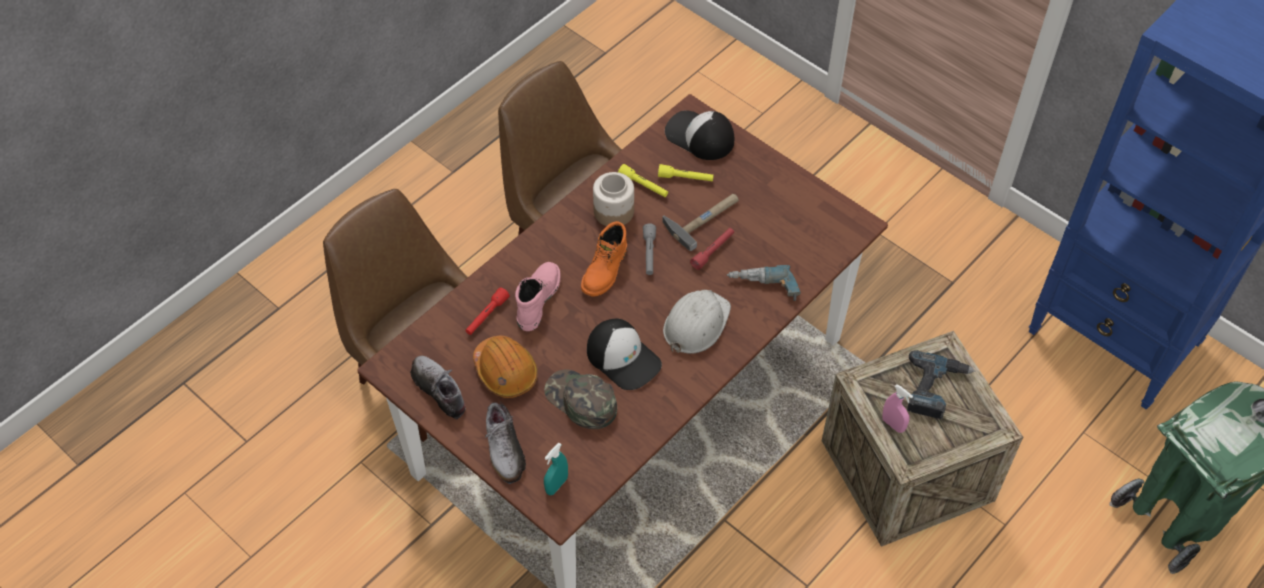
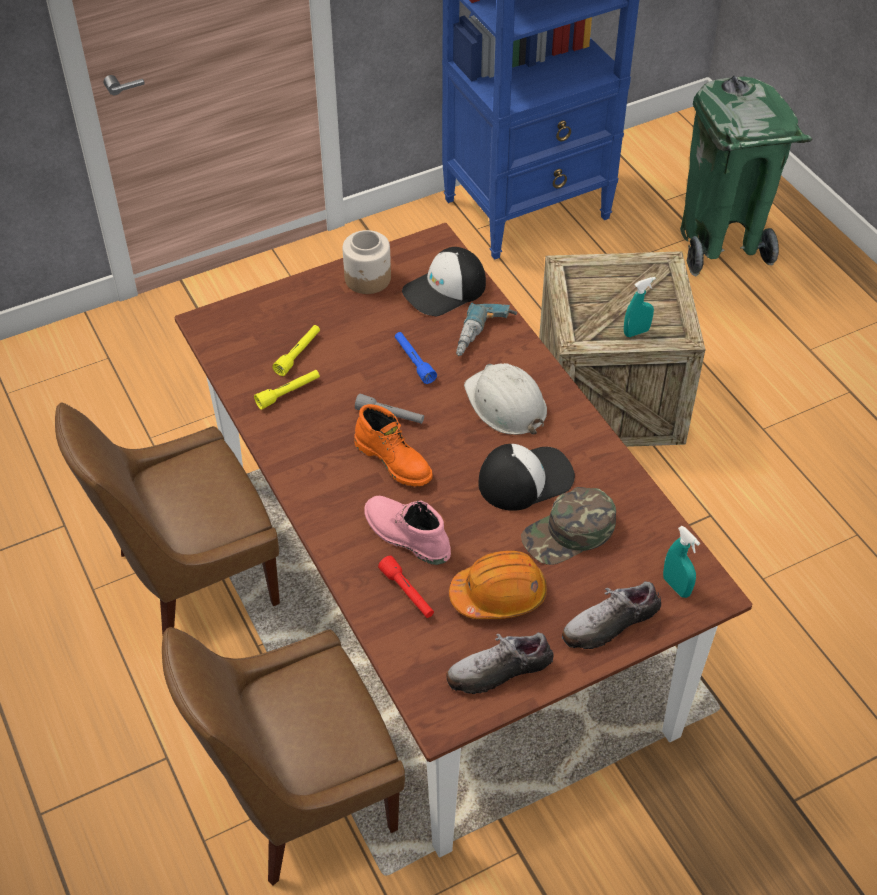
camera: 70 degrees left, 5 degrees down
shoe [485,401,526,484] -> shoe turned 150 degrees clockwise [562,581,661,649]
jar [593,172,634,226] -> jar moved to [343,230,391,294]
hammer [662,194,739,251] -> none
cap [665,111,734,160] -> cap moved to [402,247,486,316]
red flashlight [690,228,734,270] -> blue flashlight [395,332,437,384]
pink spray bottle [882,384,913,433] -> turquoise spray bottle [624,277,656,337]
power drill [907,350,975,419] -> none

